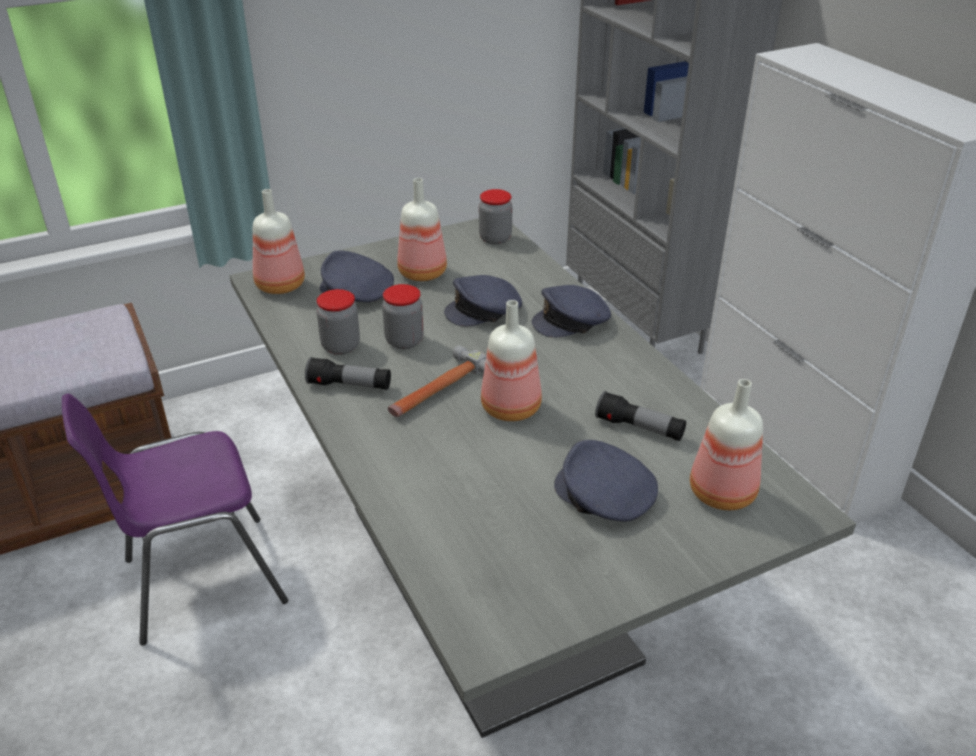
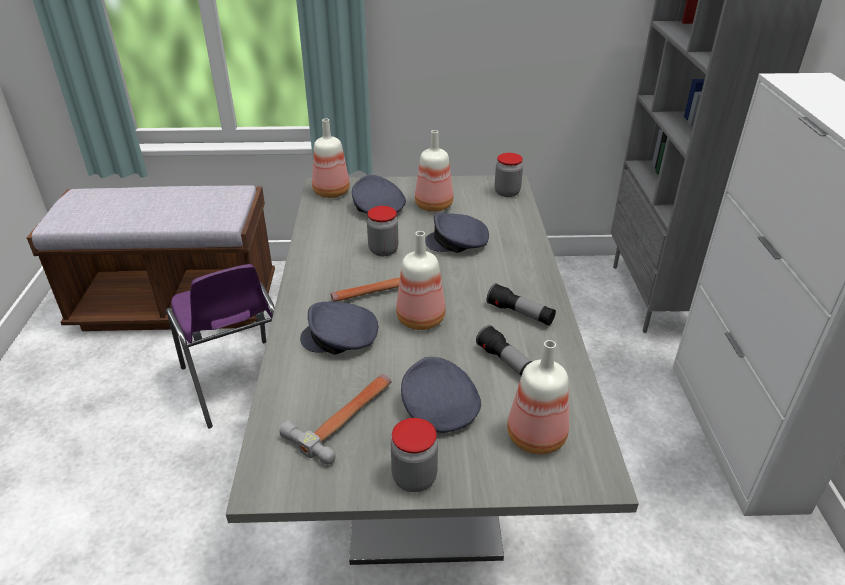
camera: 25 degrees right, 0 degrees up
purple chair [62,393,288,646] -> purple chair turned 120 degrees counterclockwise [166,264,275,429]
flashlight [305,357,391,390] -> flashlight moved to [487,283,556,326]
jar [317,289,360,355] -> jar moved to [391,418,438,492]
grey cap [532,285,611,338] -> grey cap moved to [300,302,378,354]
none -> hammer [279,374,392,465]

